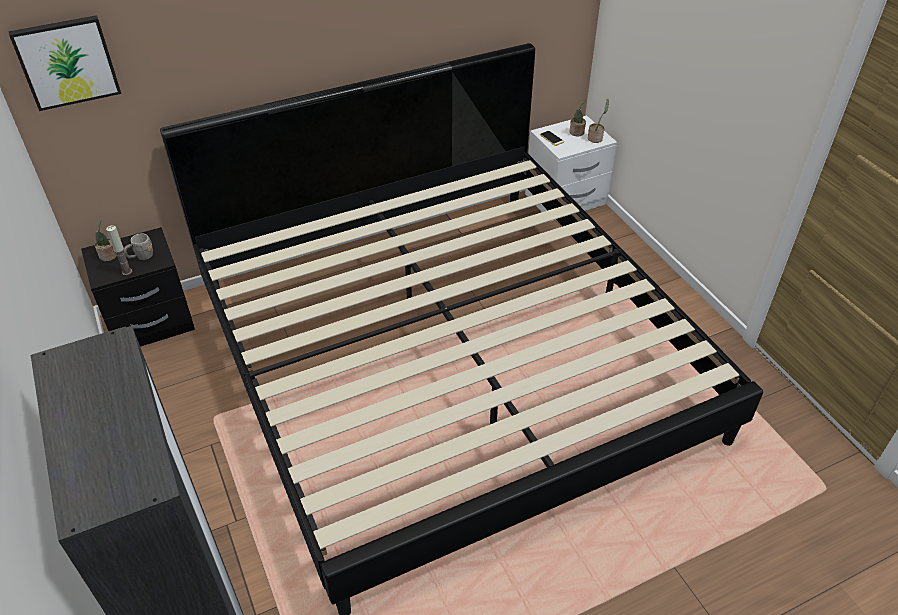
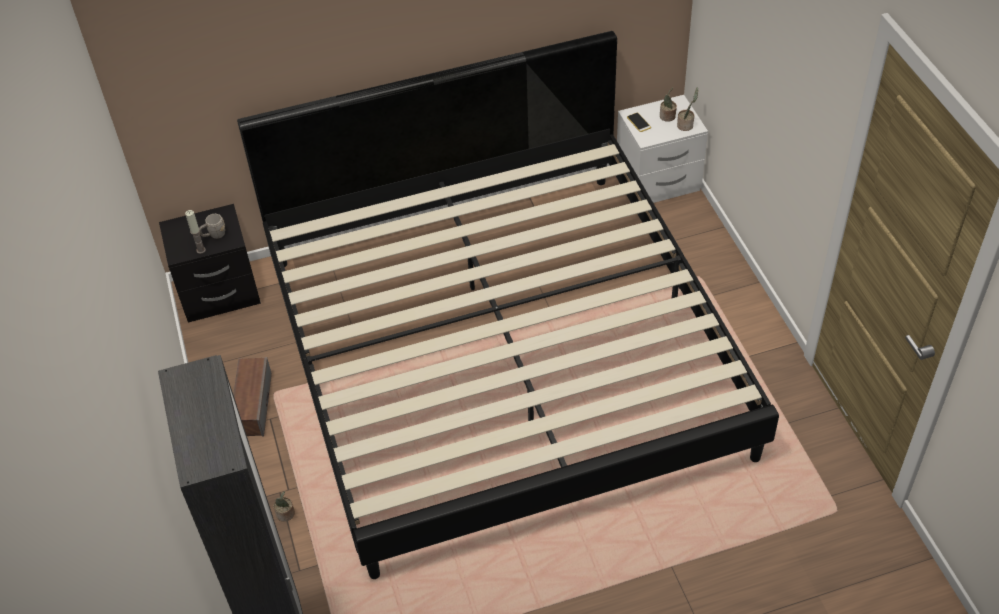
camera: 10 degrees right, 5 degrees up
picture [8,15,121,111] -> none
potted plant [95,220,117,261] -> potted plant moved to [274,491,295,522]
none -> speaker [233,357,272,437]

